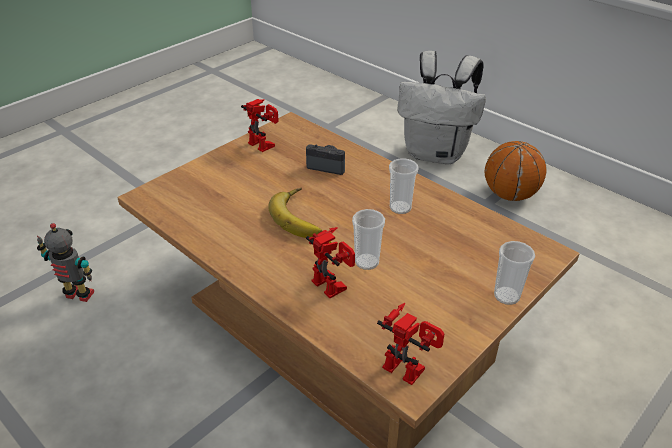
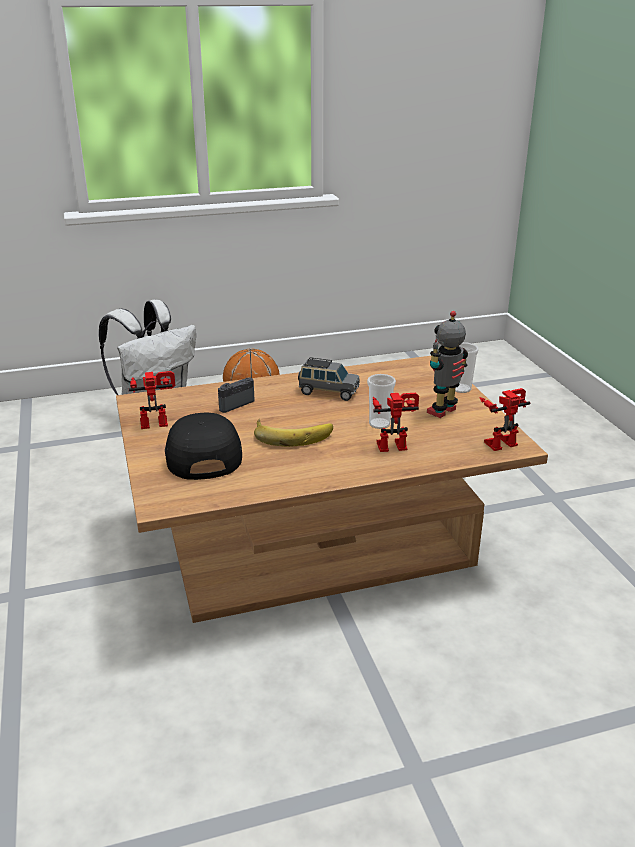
camera: 60 degrees left, 10 degrees down
toy robot [37,223,94,302] -> toy robot moved to [427,311,468,418]
cup [389,158,419,214] -> grey toy car [298,357,360,401]
none -> black cap [165,413,242,480]

